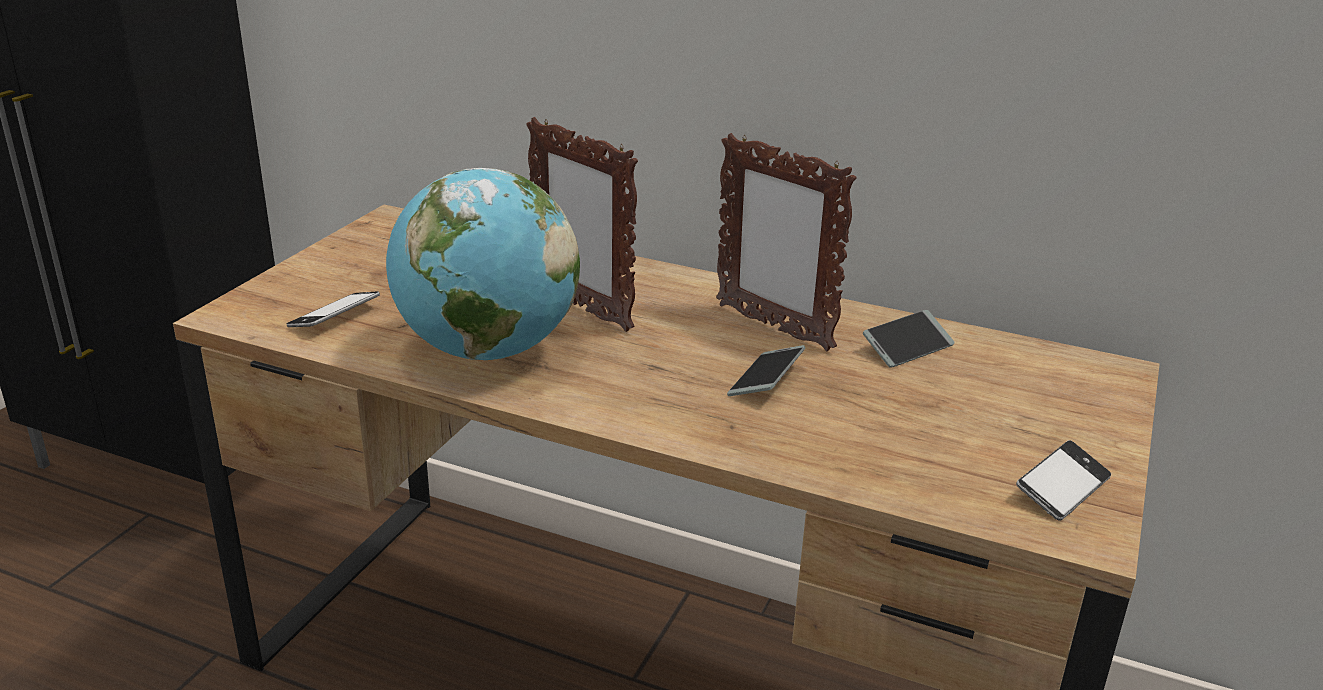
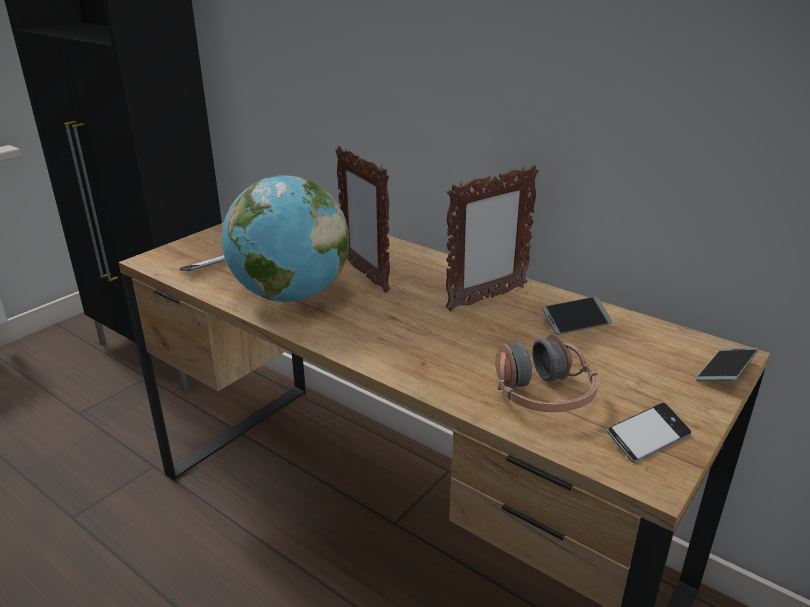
camera: 15 degrees right, 0 degrees up
picture frame [716,133,857,351] -> picture frame turned 90 degrees counterclockwise [446,165,539,311]
phone [727,345,805,396] -> phone moved to [696,348,759,382]
none -> headphones [495,335,598,412]

